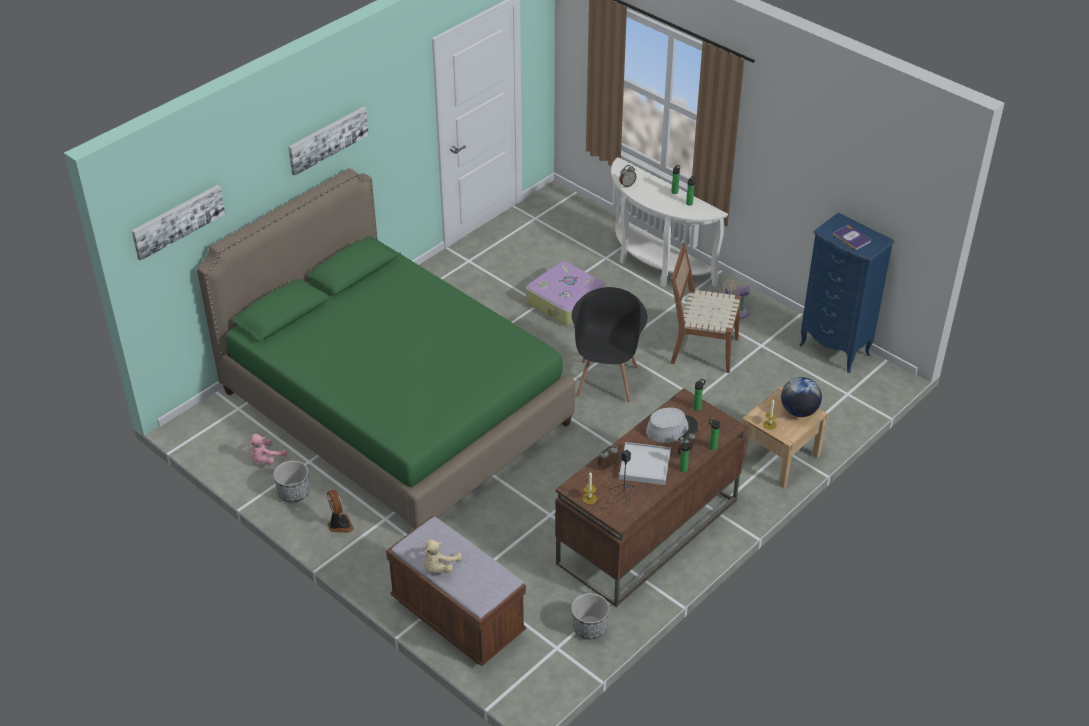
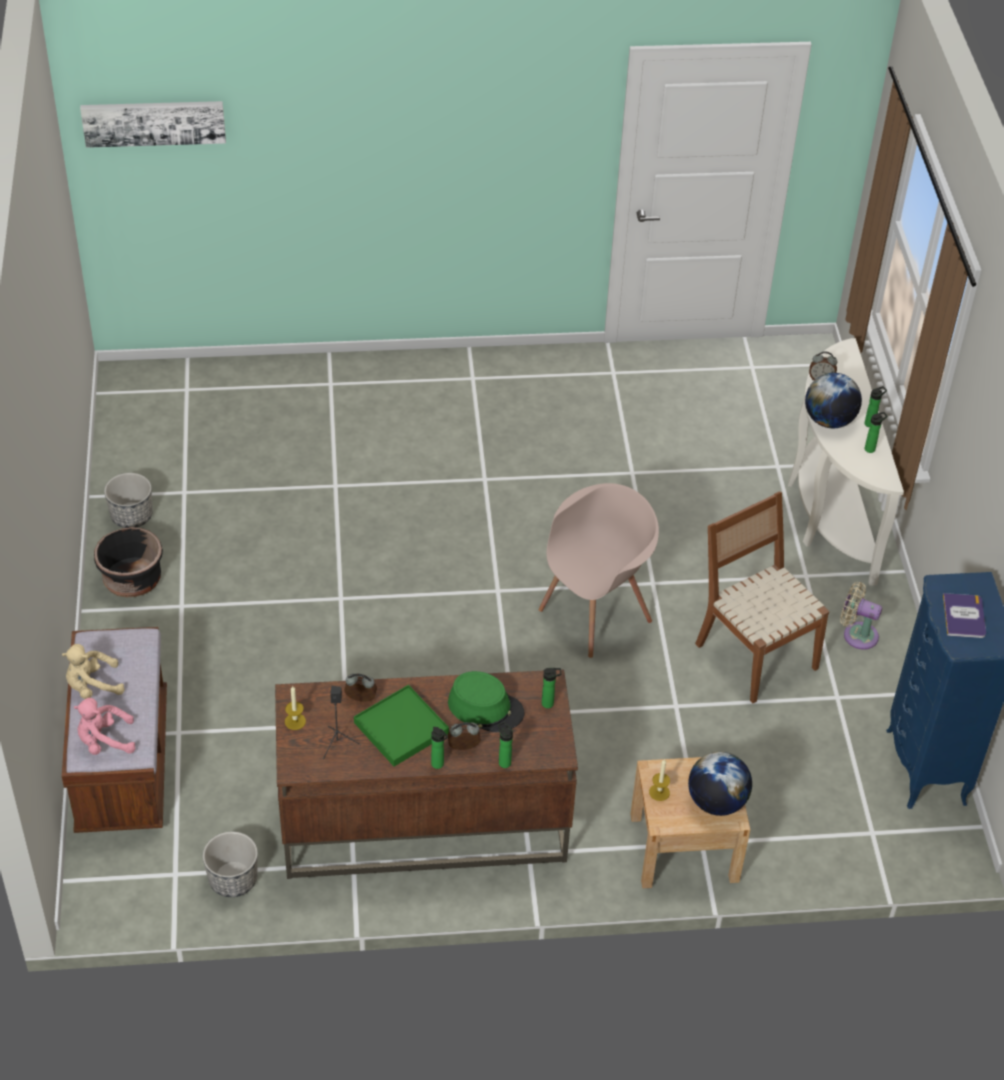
camera: 40 degrees right, 5 degrees up
green bed [197,168,575,529] -> none
pink plush toy [249,434,287,465] -> pink plush toy moved to [74,698,135,755]
picture [288,107,369,176] -> none
fan [327,490,354,533] -> black planter [94,527,163,597]
suitcase [526,261,605,326] -> none
black chair [572,287,647,403] -> beige chair [539,483,659,658]
white tray [619,442,671,485] -> green tray [354,685,449,767]
grey hat [646,407,698,443] -> green hat [448,671,525,732]
none -> globe [805,373,862,428]

